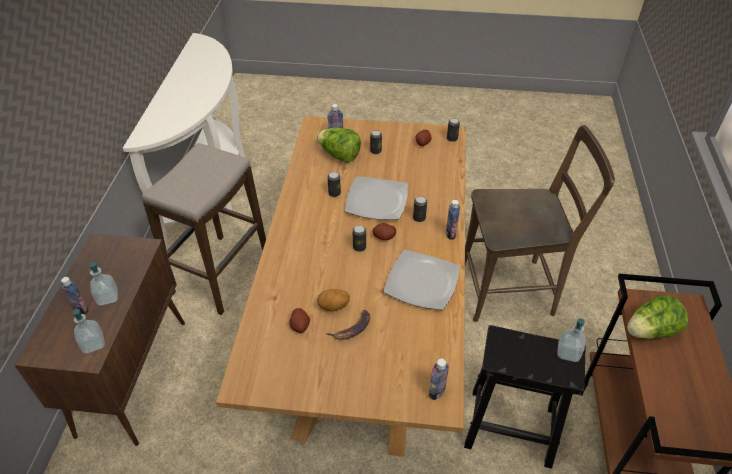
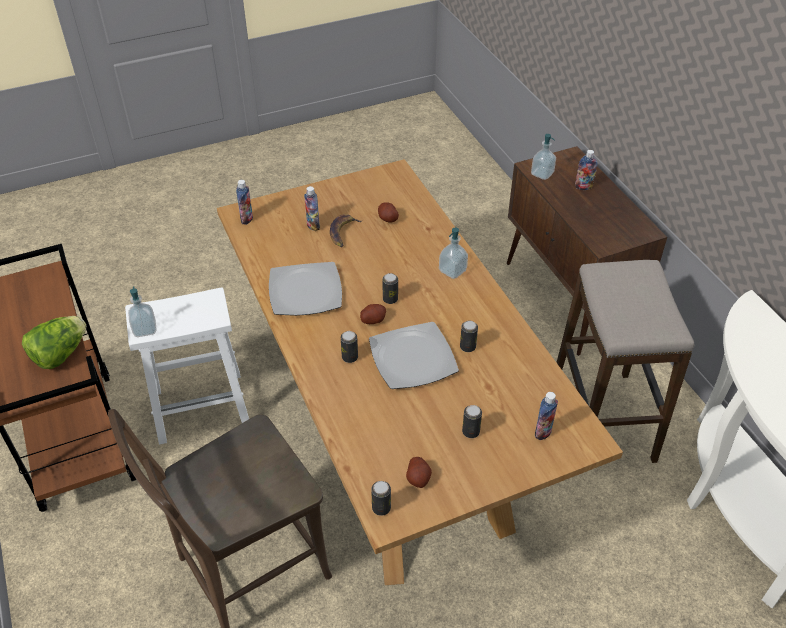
camera: 150 degrees right, 0 degrees up
soap dispenser [89,262,118,306] -> soap dispenser moved to [439,228,468,279]
lettuce [317,128,361,163] -> none
potato [317,289,350,312] -> none
bottle [446,200,460,240] -> bottle moved to [304,186,320,231]
black stool [464,325,585,469] -> white stool [125,288,249,445]

